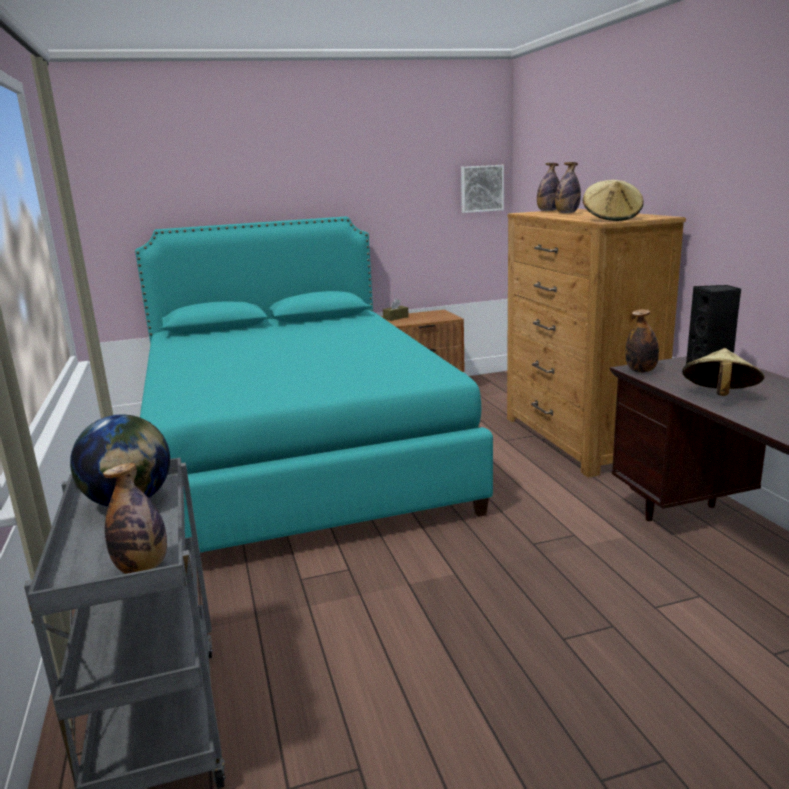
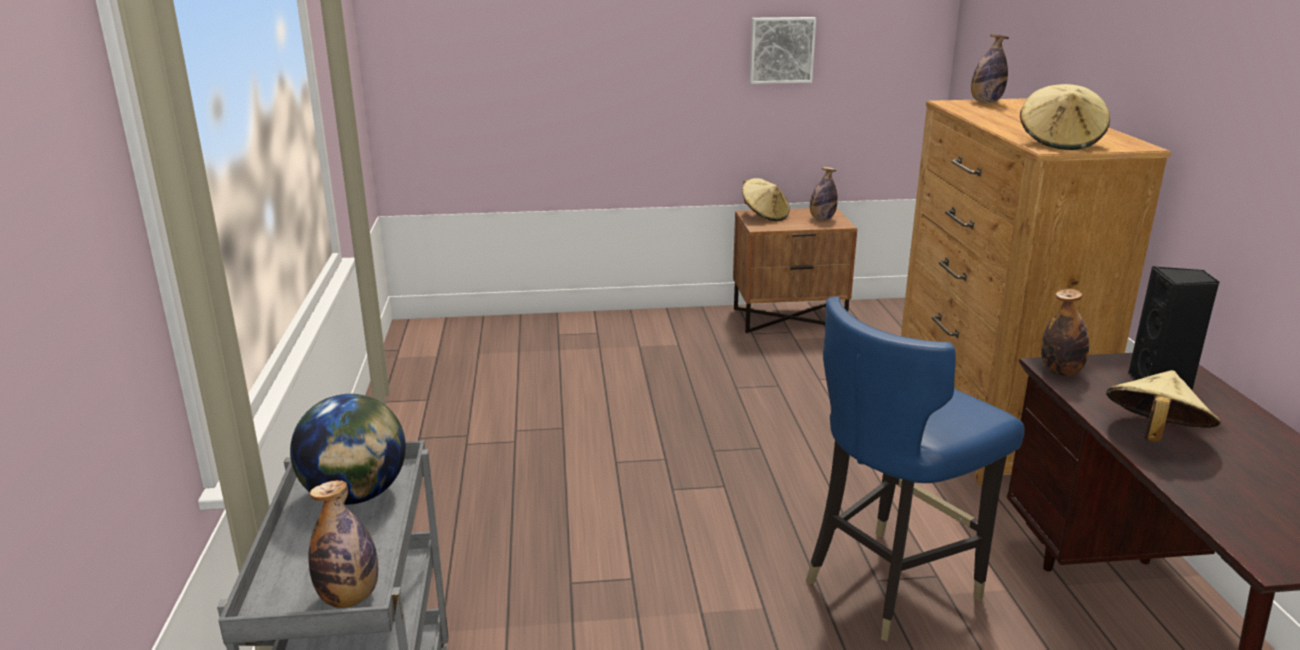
camera: 10 degrees right, 5 degrees up
turquoise bed [135,216,493,552] -> none
brown tissue box [383,299,409,321] -> beige hat [742,178,790,221]
picture [461,165,504,213] -> picture moved to [750,17,816,84]
bottle [555,162,581,213] -> bottle moved to [810,167,838,220]
none -> blue chair [806,297,1025,642]

